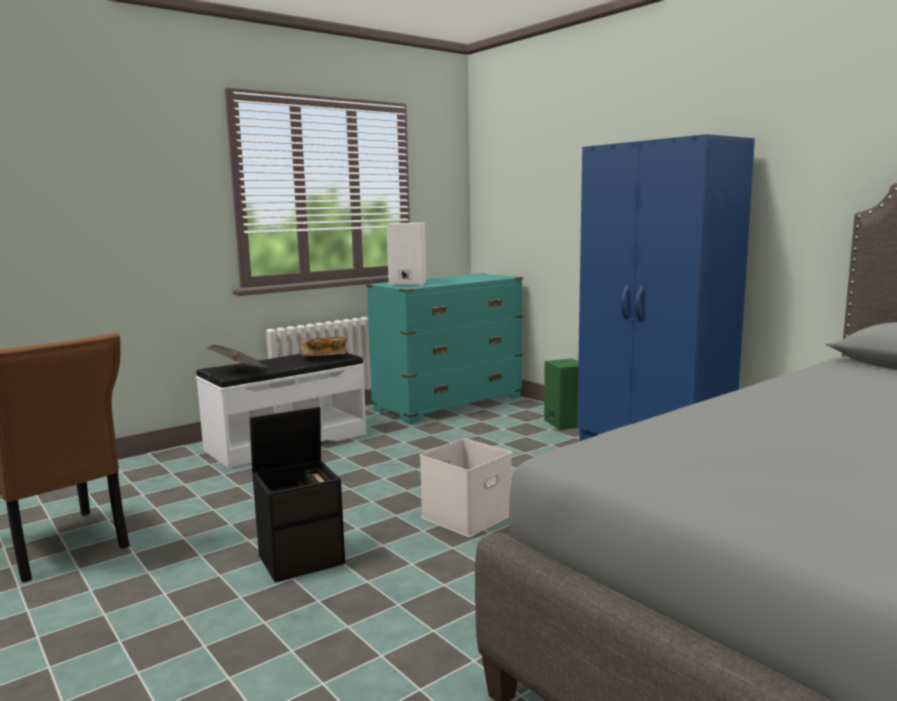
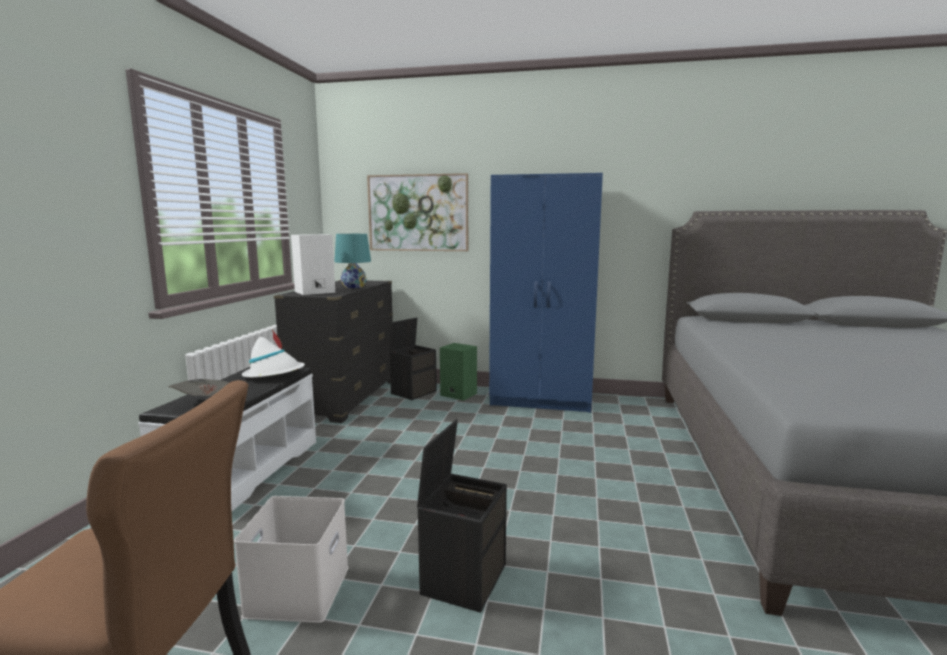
camera: 40 degrees left, 0 degrees up
book [299,336,347,356] -> white hat [242,330,305,378]
turquoise dresser [366,273,523,424] -> black dresser [274,280,393,423]
white storage box [420,438,512,537] -> white storage box moved to [234,496,349,623]
none -> turquoise table lamp [334,234,371,288]
none -> picture [367,173,468,251]
none -> black storage box [389,318,437,400]

